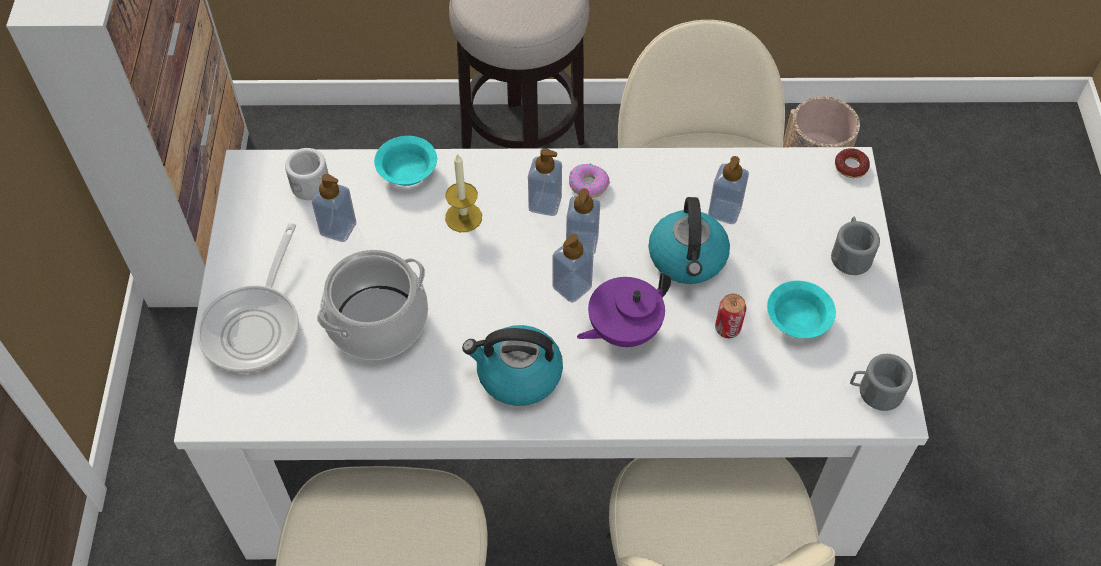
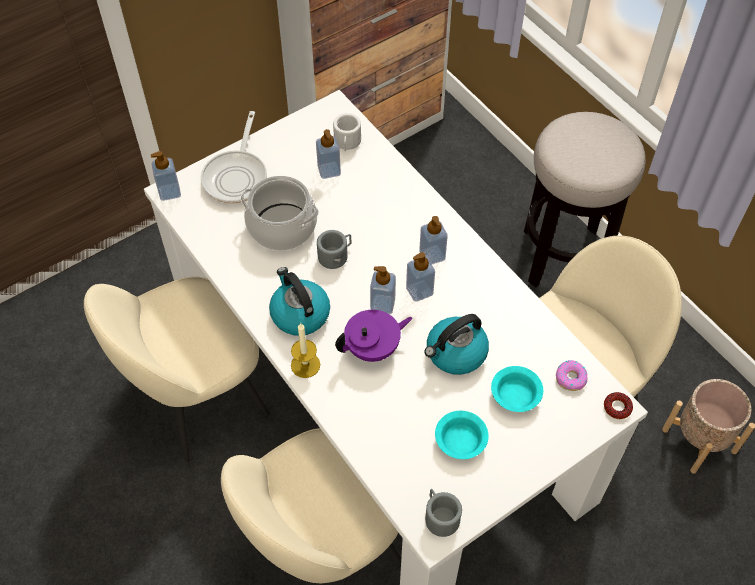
camera: 55 degrees right, 0 degrees up
frying pan [197,223,299,373] -> frying pan turned 60 degrees counterclockwise [201,111,267,204]
turquoise bowl [374,136,437,186] -> turquoise bowl moved to [491,366,543,412]
candle [445,153,482,232] -> candle moved to [291,323,320,378]
donut [569,163,610,198] -> donut moved to [556,360,588,391]
purple teapot [577,273,671,347] -> purple teapot turned 135 degrees clockwise [335,310,413,362]
soap dispenser [708,156,749,224] -> soap dispenser moved to [151,151,181,201]
can [715,294,746,338] -> none
grey mug [831,217,880,275] -> grey mug moved to [317,230,351,269]

